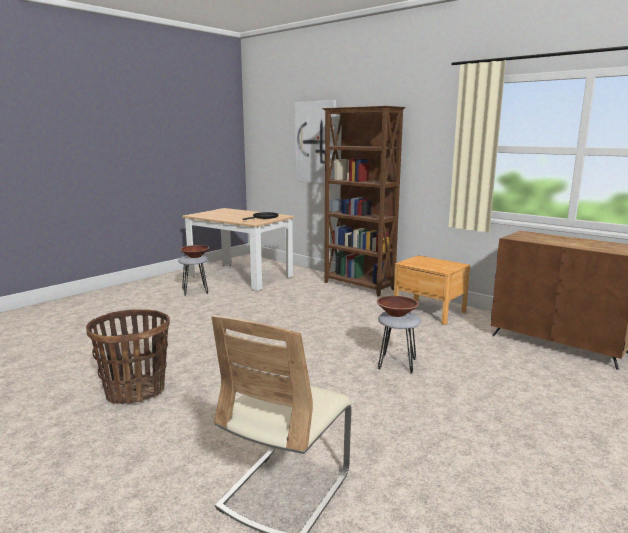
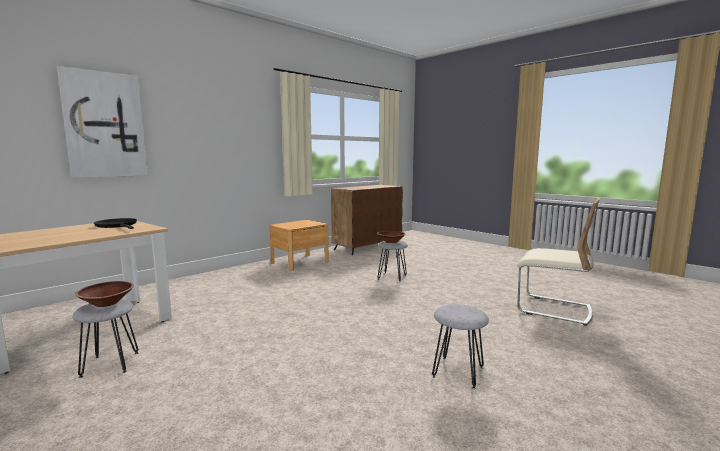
camera: 85 degrees left, 5 degrees down
basket [86,309,170,405] -> grey stool [432,304,489,389]
brown bookcase [322,106,406,296] -> none

